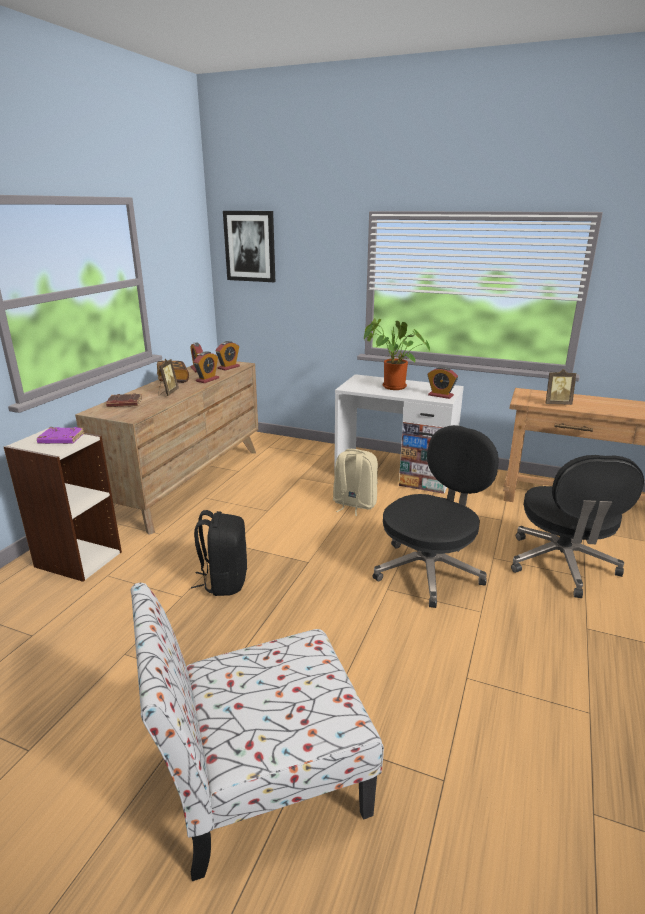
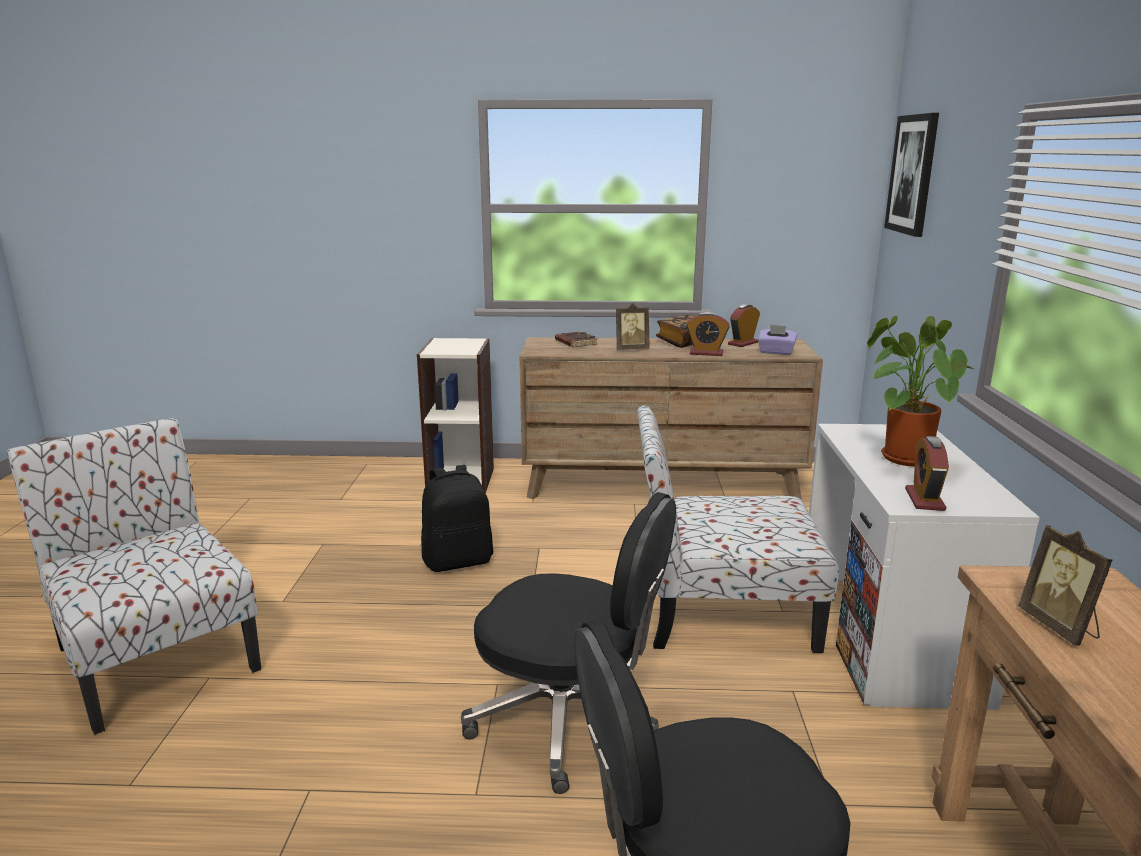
camera: 70 degrees right, 5 degrees down
purple book [37,427,85,444] -> none
alarm clock [215,341,240,371] -> purple tissue box [758,325,797,355]
beige backpack [333,449,378,516] -> chair [637,405,839,653]

